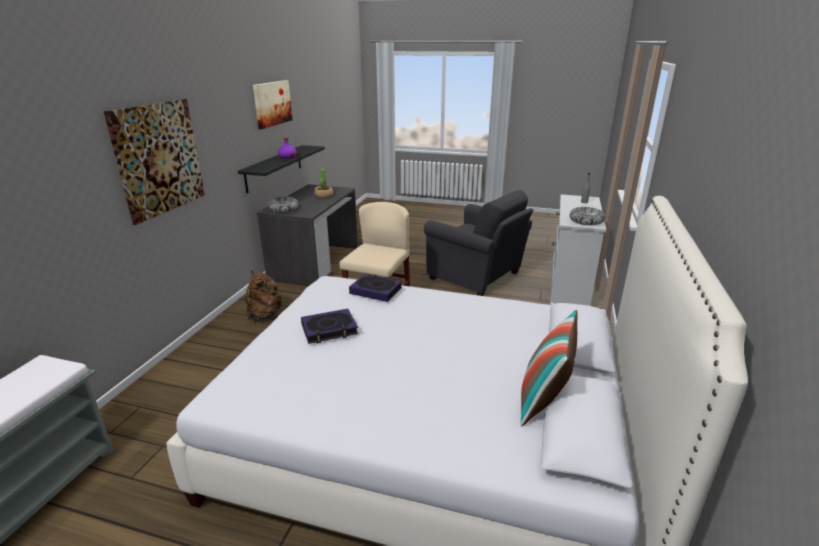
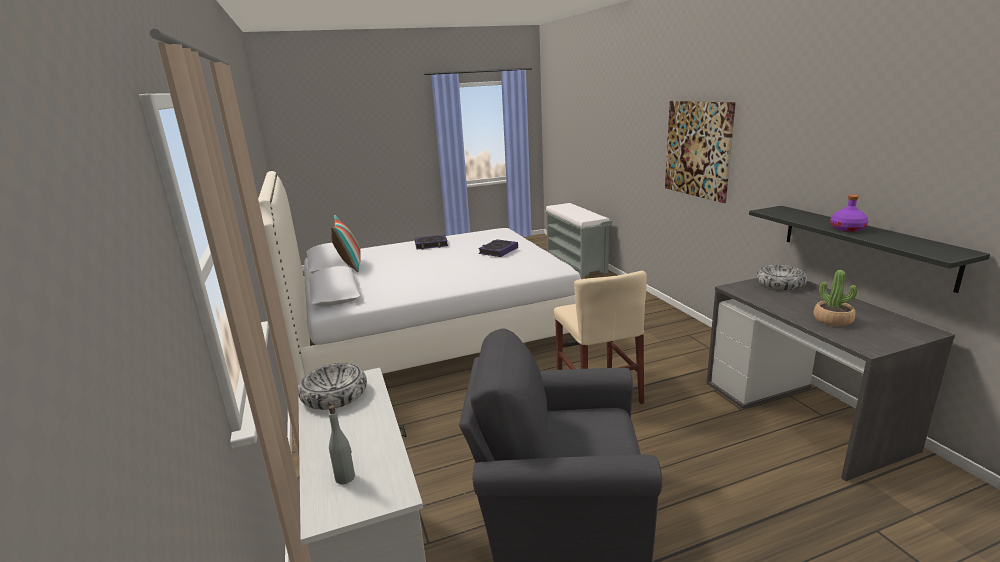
camera: 145 degrees right, 5 degrees down
brown backpack [245,271,283,321] -> none
picture [253,80,292,129] -> none
book [349,274,402,302] -> book moved to [414,234,448,250]

